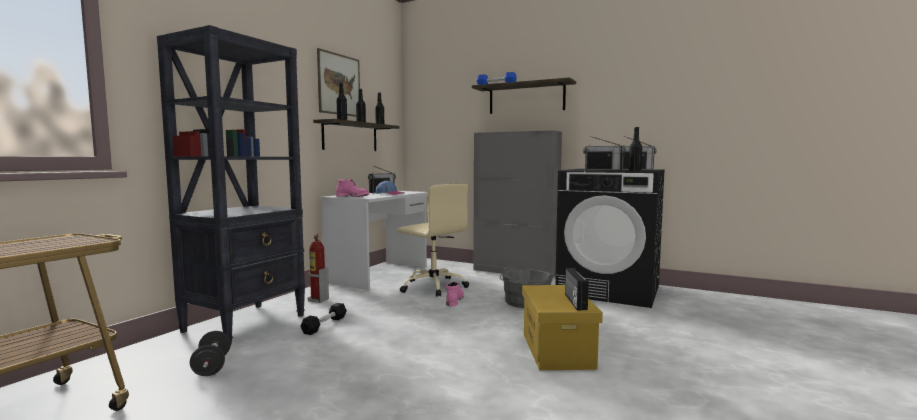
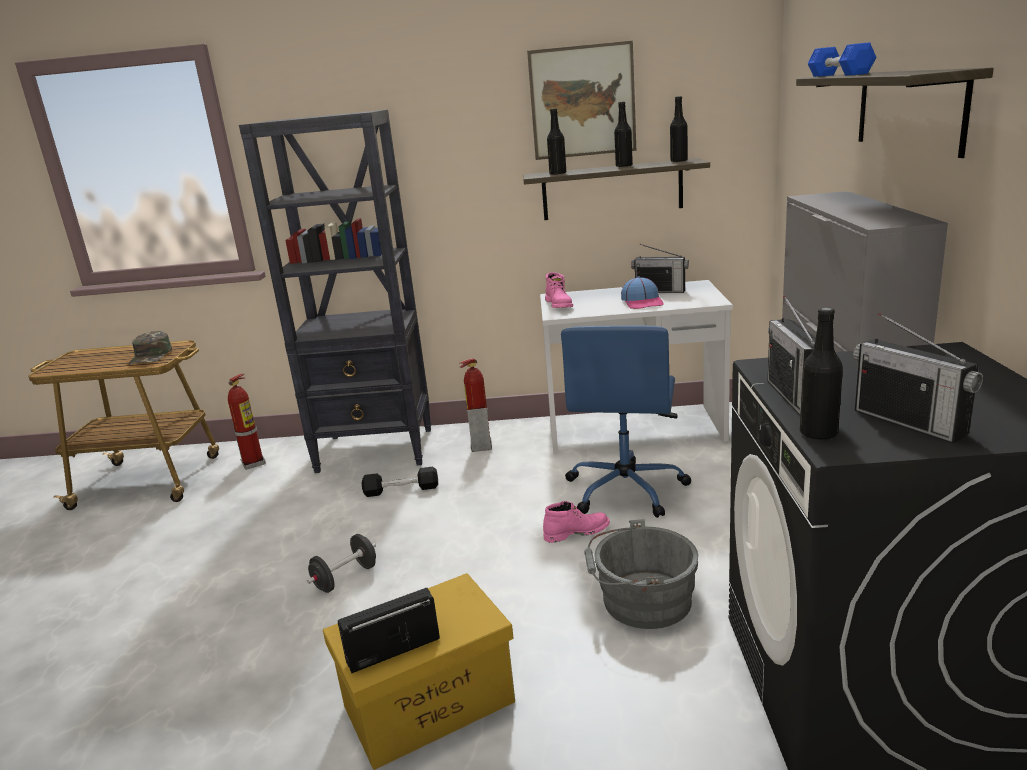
camera: 65 degrees right, 15 degrees up
black dumbbell [190,331,231,376] -> black dumbbell moved to [307,534,376,593]
beige office chair [397,183,469,297] -> blue office chair [561,326,692,518]
none -> green cap [128,331,172,365]
none -> fire extinguisher [228,374,266,470]

